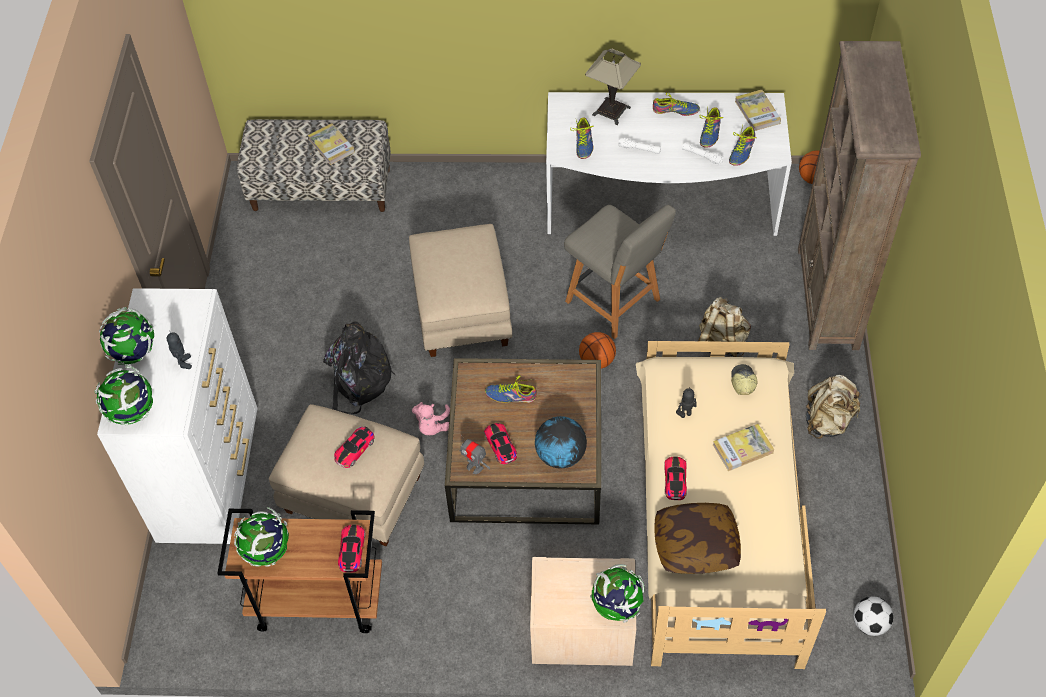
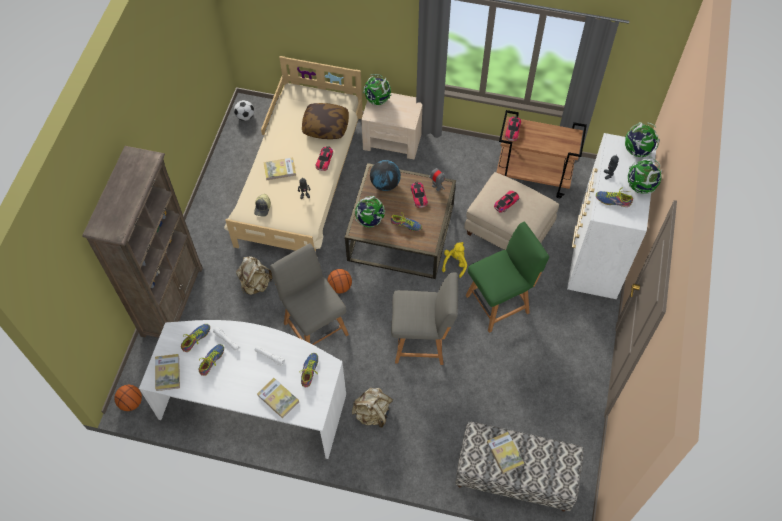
camera: 170 degrees left, 5 degrees up
globe [234,507,289,567] -> globe moved to [355,196,385,227]
black backpack [323,321,395,414] -> green chair [466,222,549,333]
beige ottoman [409,224,512,357] -> grey chair [391,273,458,365]
pink plush toy [412,402,450,435] -> yellow plush toy [442,242,467,278]
table lamp [585,49,641,125] -> book [257,378,299,418]
shoe [653,93,700,116] -> shoe moved to [596,187,633,207]
beige backpack [806,375,862,439] -> beige backpack moved to [352,388,393,428]

